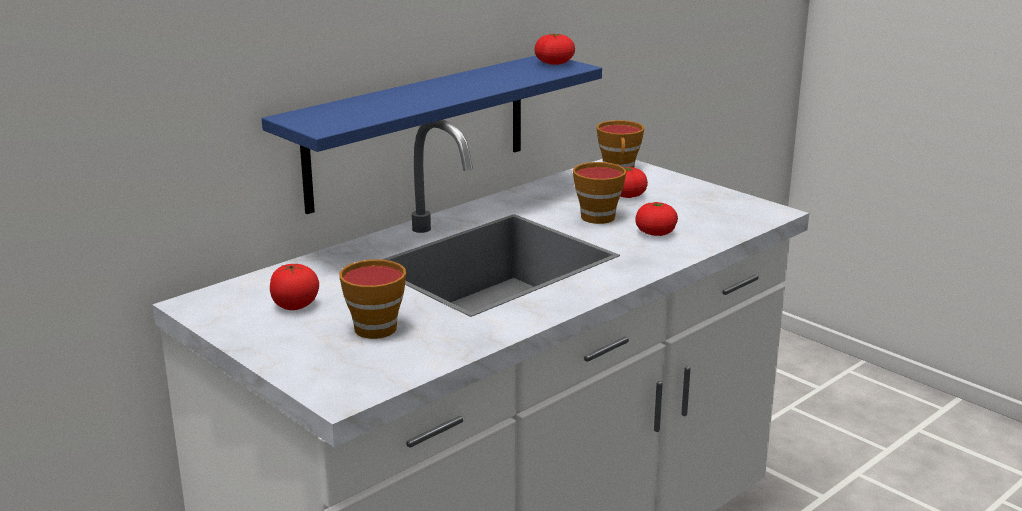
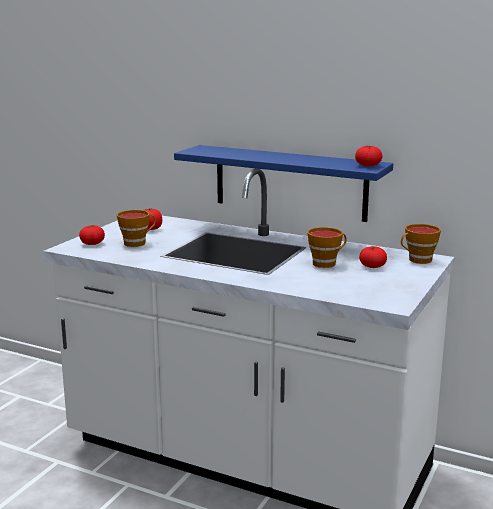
camera: 70 degrees right, 5 degrees down
tomato [635,202,678,236] -> tomato moved to [79,225,105,245]

